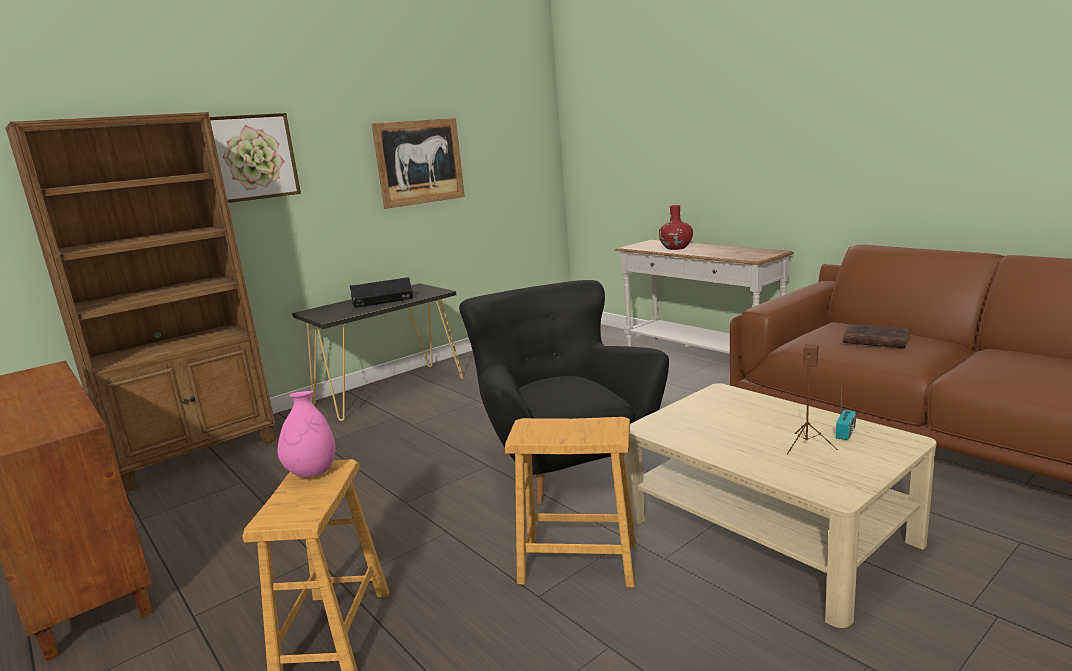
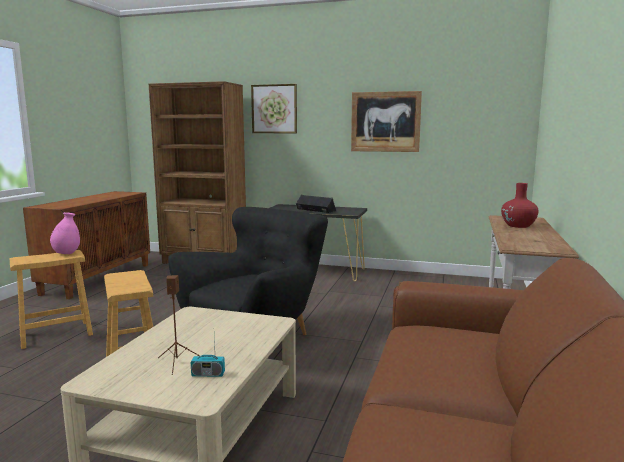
camera: 55 degrees right, 5 degrees down
brown book [843,324,911,349] -> none

